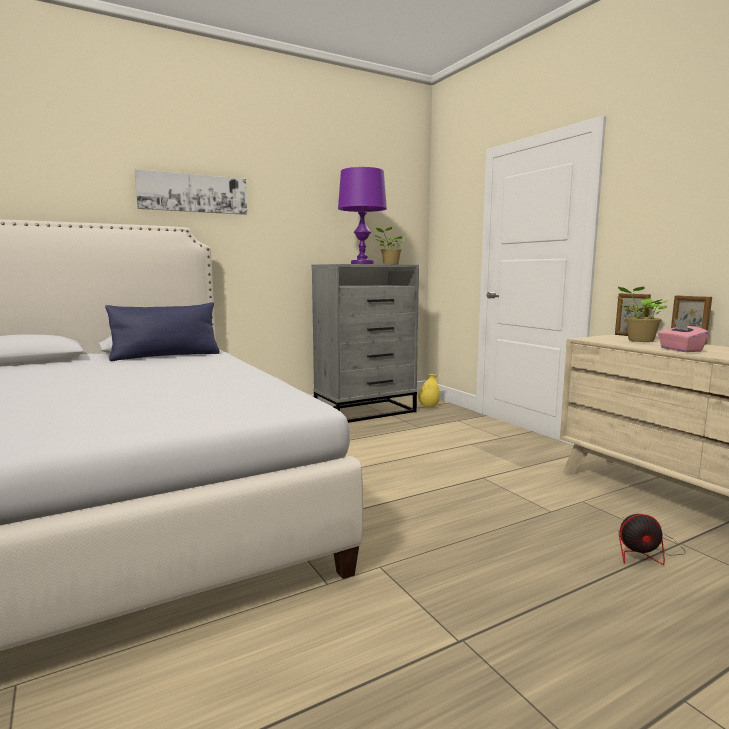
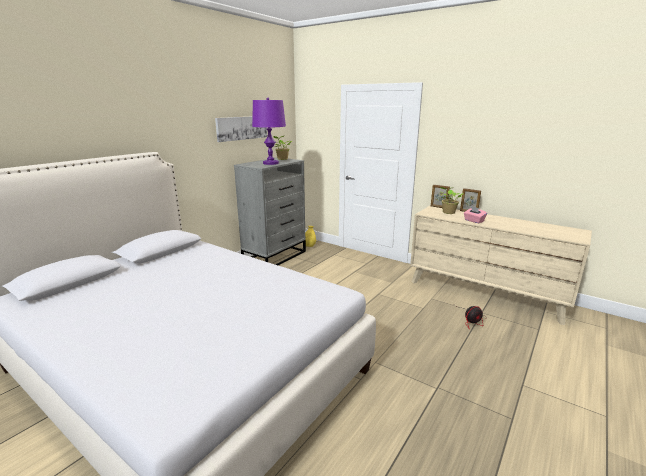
camera: 25 degrees left, 10 degrees up
blue pillow [105,302,220,361] -> none
picture [135,169,247,215] -> picture moved to [215,116,267,142]

